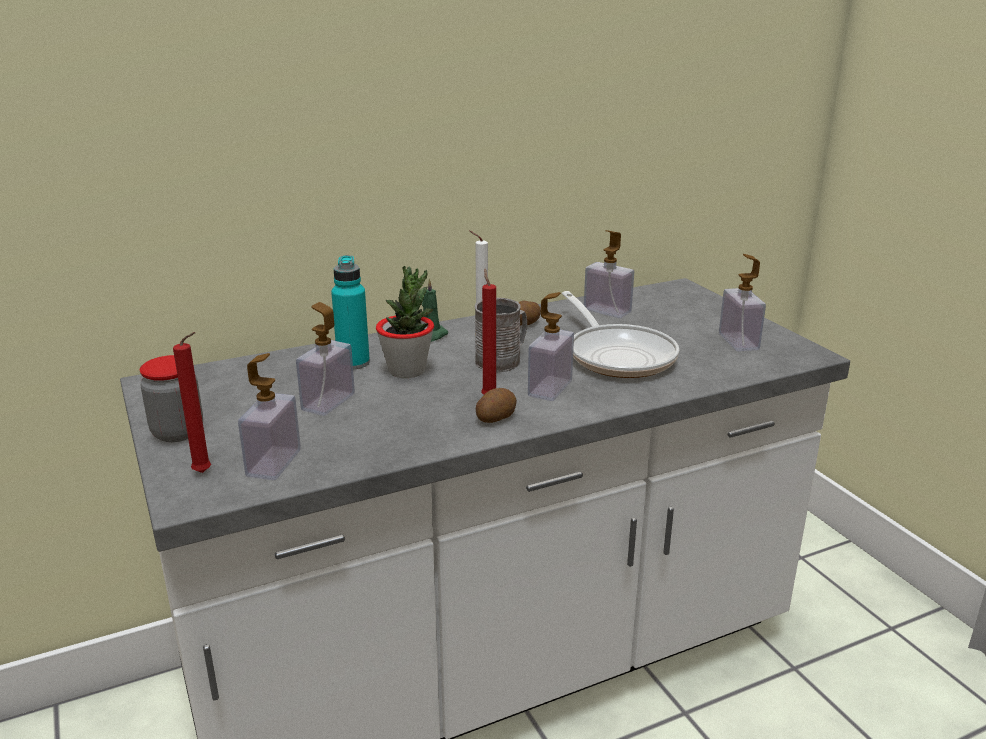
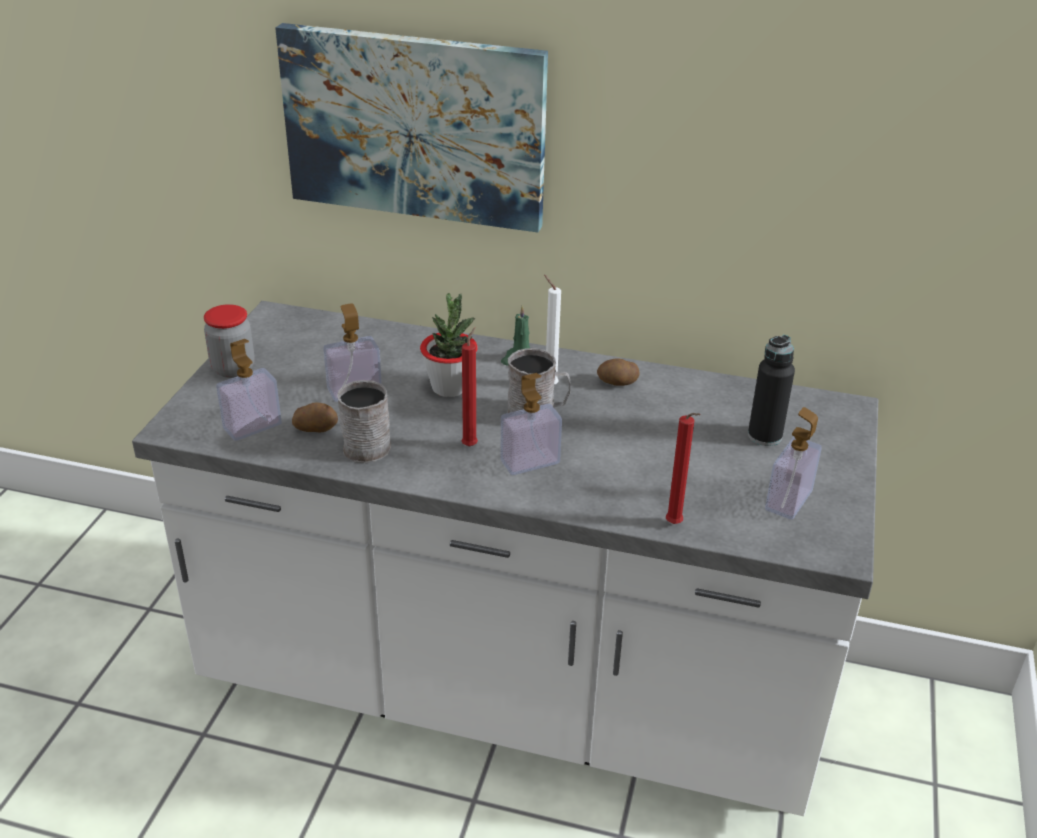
camera: 40 degrees right, 10 degrees up
red candle [173,332,211,473] -> red candle moved to [666,413,701,524]
turquoise bottle [331,255,370,369] -> none
potato [476,388,517,423] -> potato moved to [292,402,338,433]
frying pan [562,291,679,378] -> none
soap dispenser [584,230,634,318] -> none
none -> picture [275,23,548,232]
none -> grey mug [337,380,391,463]
none -> black bottle [748,335,795,446]

